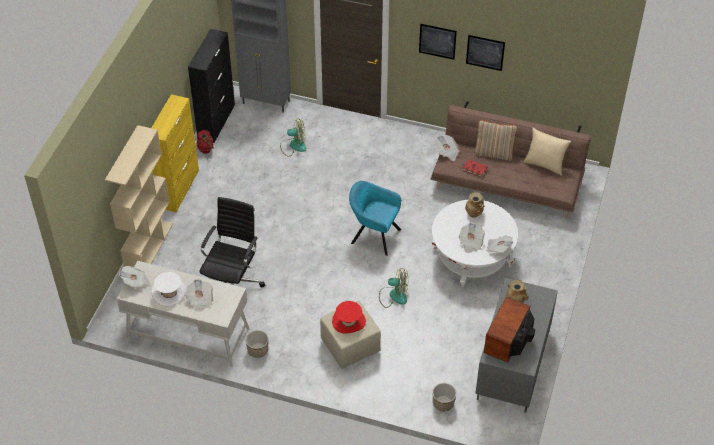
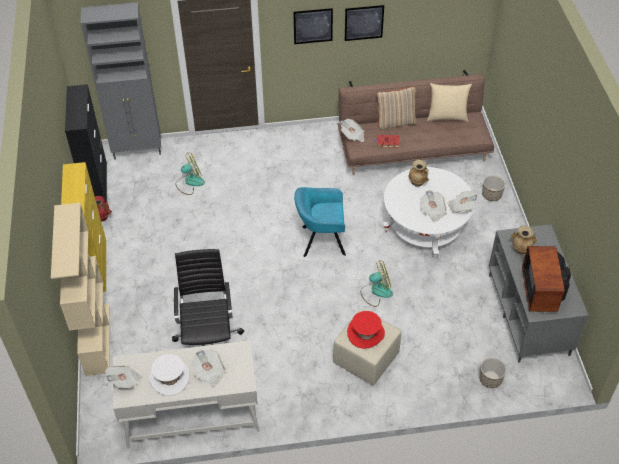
camera: 25 degrees left, 0 degrees up
planter [245,330,268,358] -> planter moved to [482,175,505,201]

